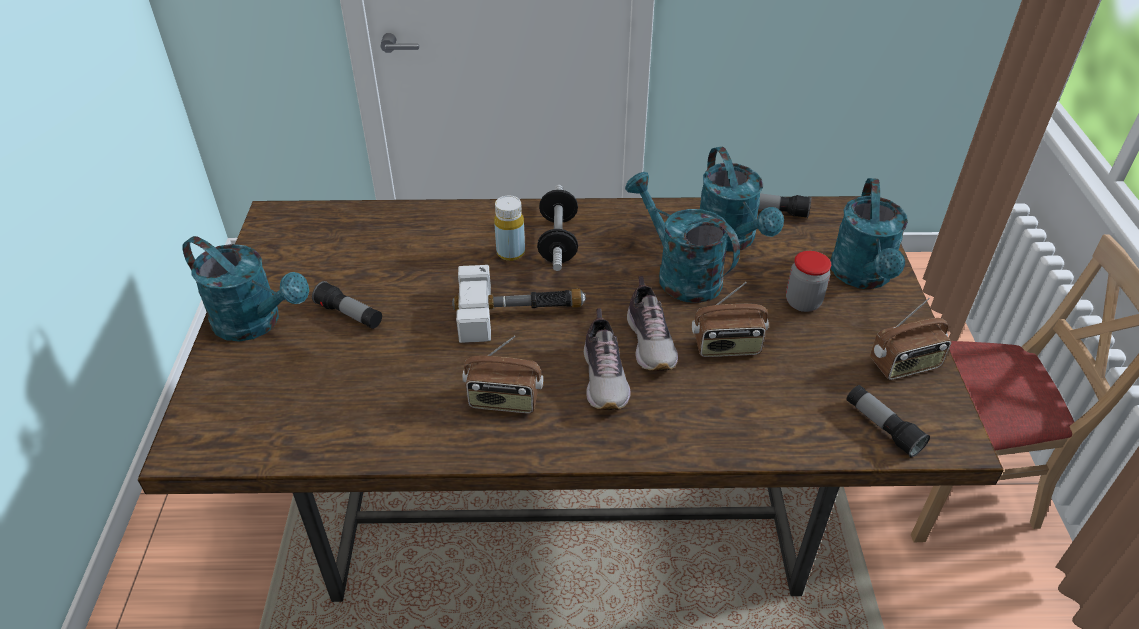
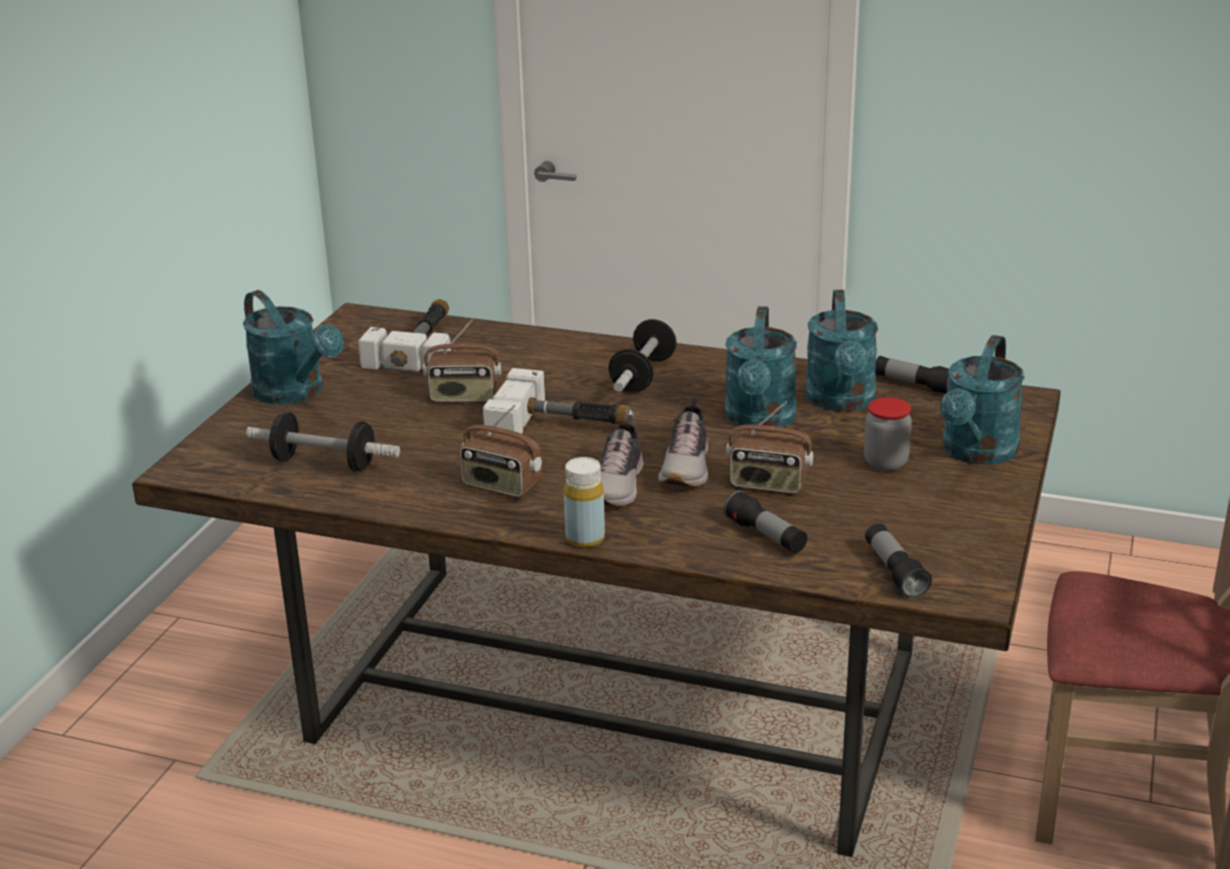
camera: 20 degrees right, 15 degrees down
flashlight [312,281,382,329] -> flashlight moved to [724,490,807,553]
yellow bottle [494,196,525,261] -> yellow bottle moved to [564,457,605,548]
turquoise watering can [625,172,740,303] -> turquoise watering can turned 150 degrees counterclockwise [725,306,797,431]
radio [870,298,952,380] -> radio moved to [423,319,501,402]
none -> dumbbell [246,412,400,472]
none -> hammer [358,299,451,372]

